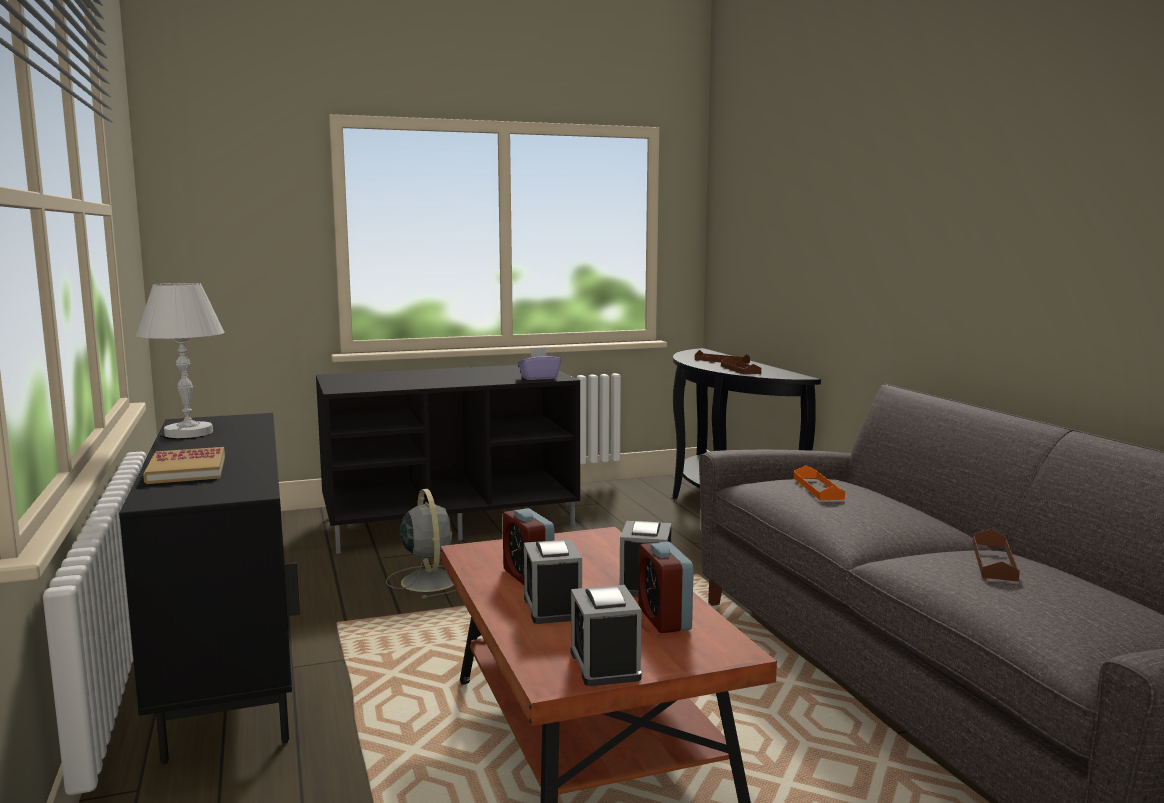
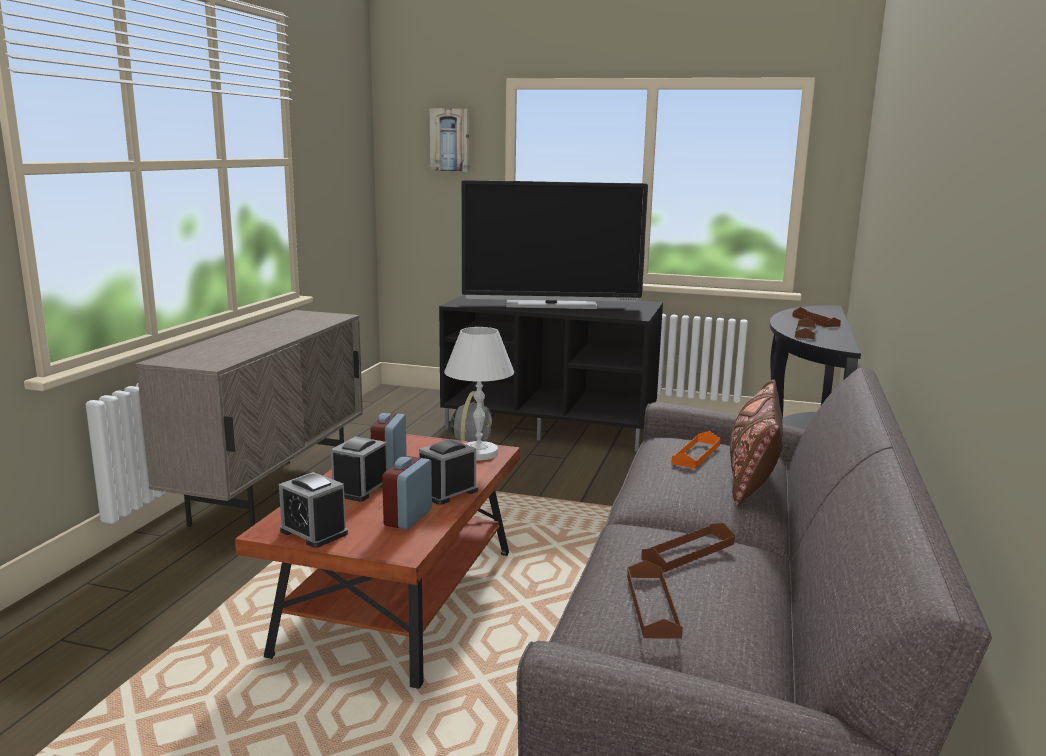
camera: 35 degrees right, 5 degrees up
black cabinet [119,413,300,764] -> beige cabinet [136,310,363,528]
white table lamp [136,283,225,438] -> white table lamp moved to [444,327,514,460]
book [143,447,225,484] -> none
purple tissue box [518,347,561,380] -> none
alarm clock [571,585,642,686] -> alarm clock turned 75 degrees counterclockwise [279,472,348,548]
none -> picture [430,109,469,172]
none -> television [461,180,648,309]
none -> brown tray [627,560,683,639]
none -> brown pillow [730,380,784,507]

